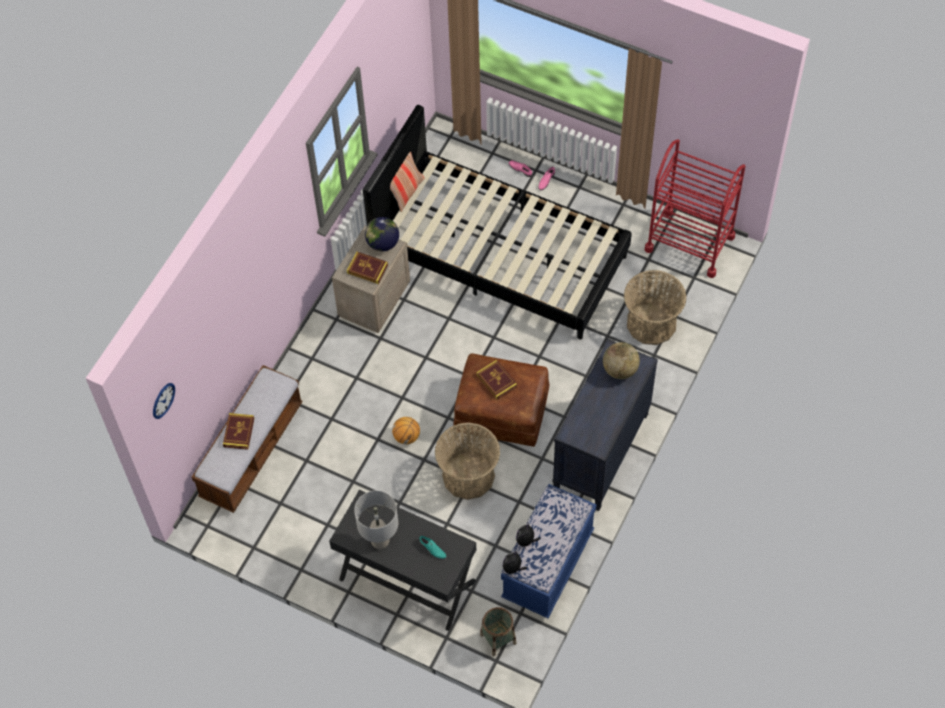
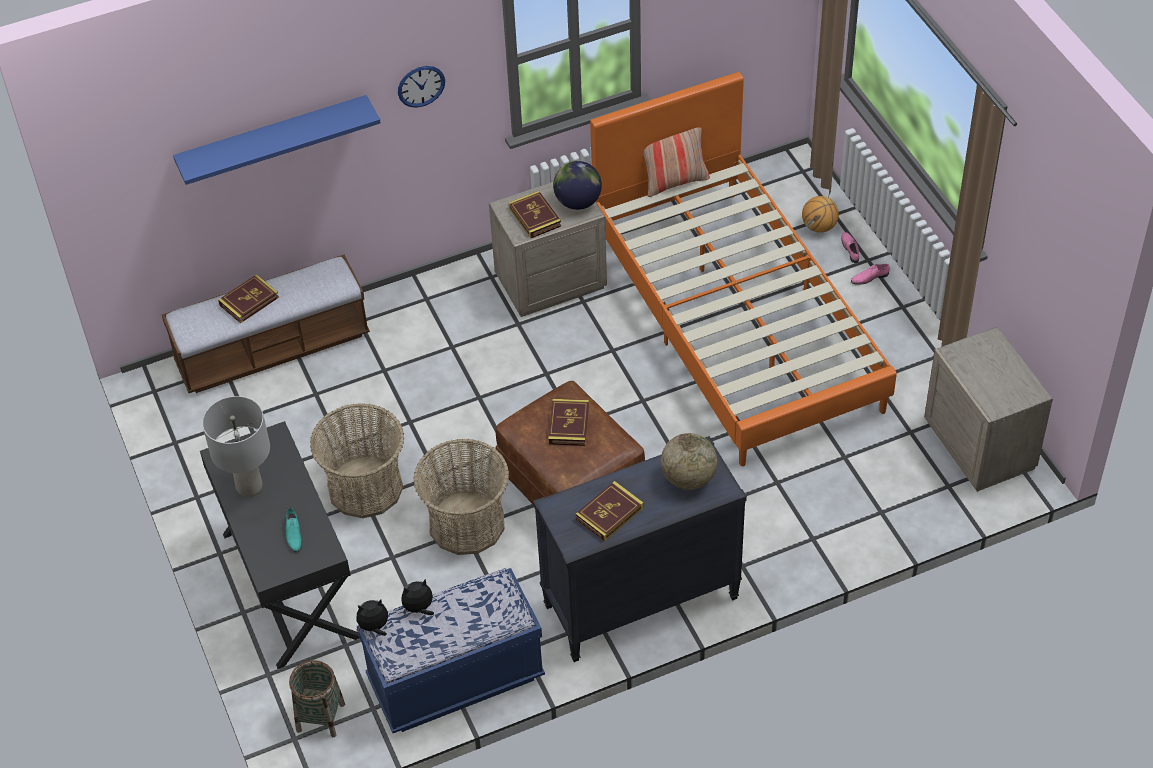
camera: 40 degrees right, 10 degrees down
wall clock [153,383,175,419] -> wall clock moved to [398,66,445,108]
black bed [363,105,632,339] -> orange bed [590,72,897,466]
basketball [392,417,420,444] -> basketball moved to [802,196,839,233]
basket [624,270,686,345] -> basket moved to [310,403,404,518]
red cart [644,139,746,278] -> beige nightstand [924,327,1053,492]
none -> blue shelf [173,95,381,185]
none -> book [575,481,644,542]

